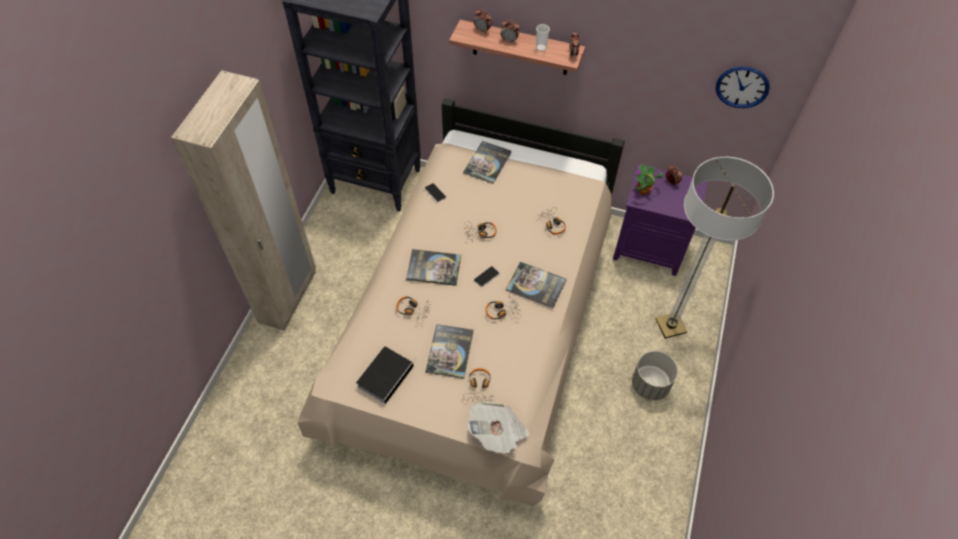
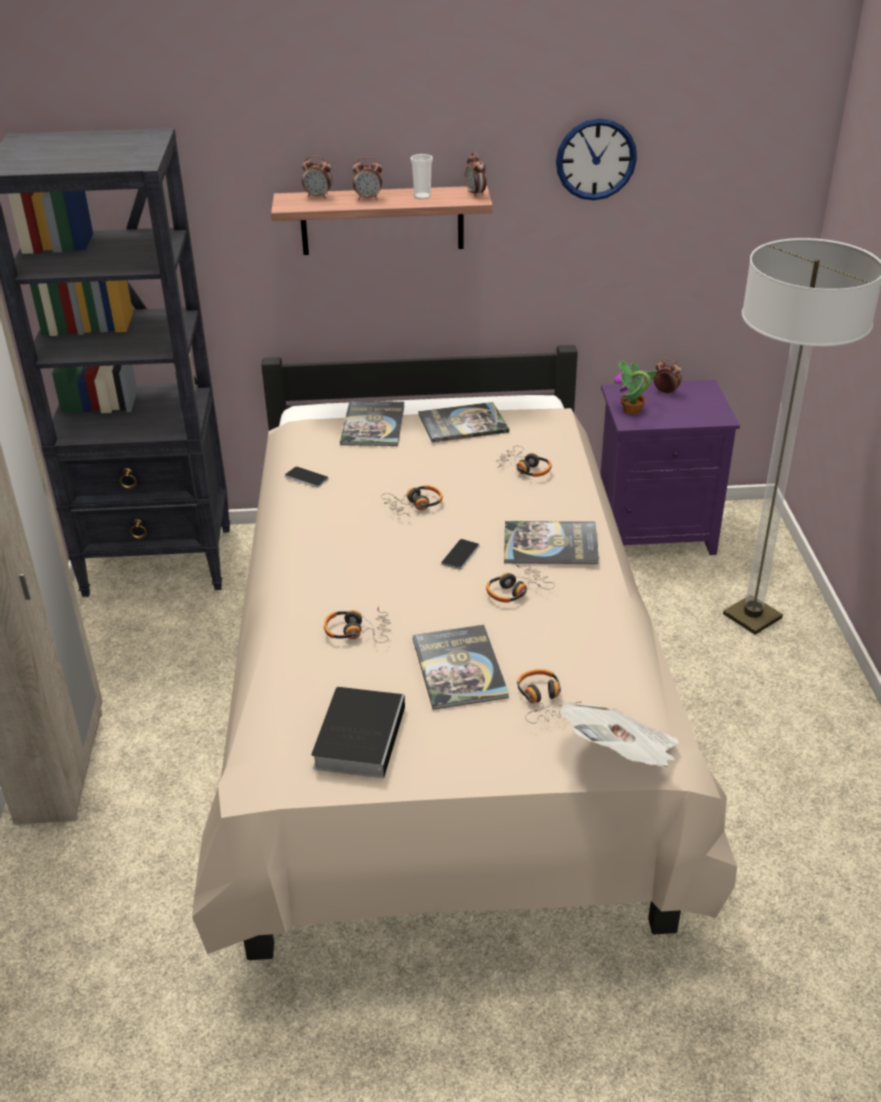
camera: 20 degrees left, 20 degrees down
book [406,249,461,286] -> book moved to [418,402,509,442]
grey planter [632,351,678,400] -> none
wall clock [715,66,770,108] -> wall clock moved to [556,118,637,200]

